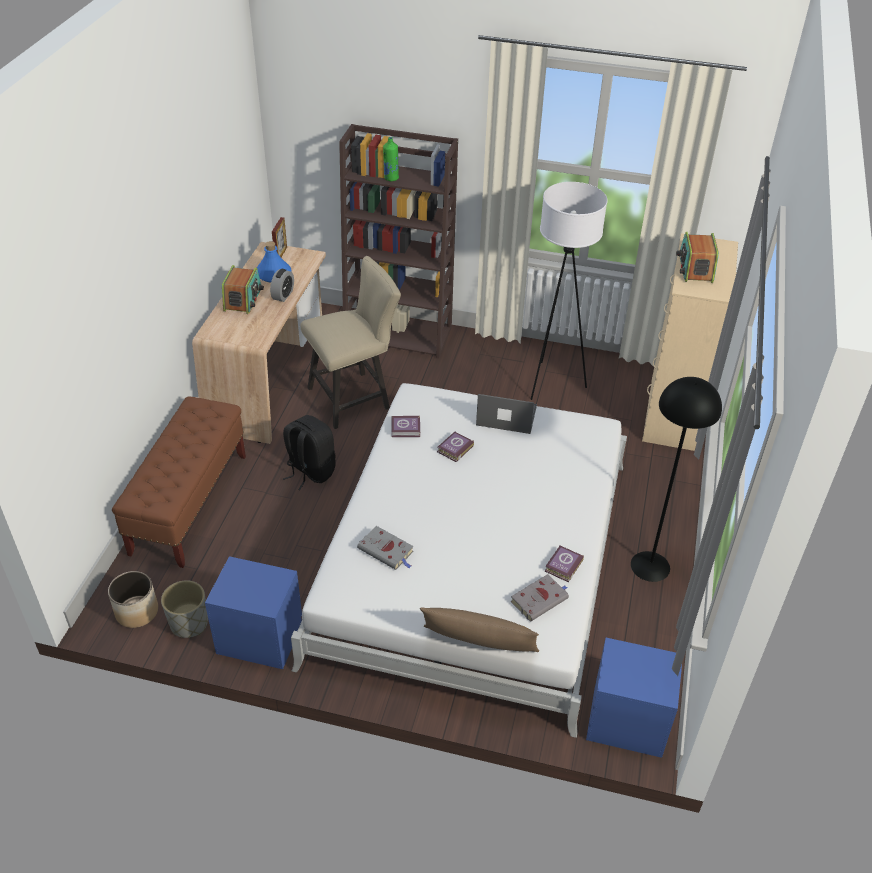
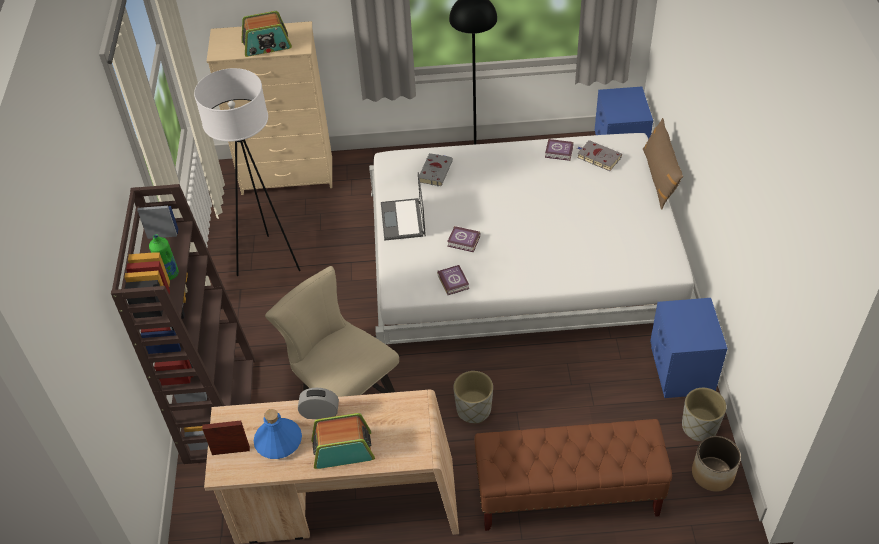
camera: 105 degrees left, 5 degrees up
black backpack [283,415,336,490] -> grey planter [453,371,493,423]
grey book [357,526,414,570] -> grey book moved to [419,153,453,186]

